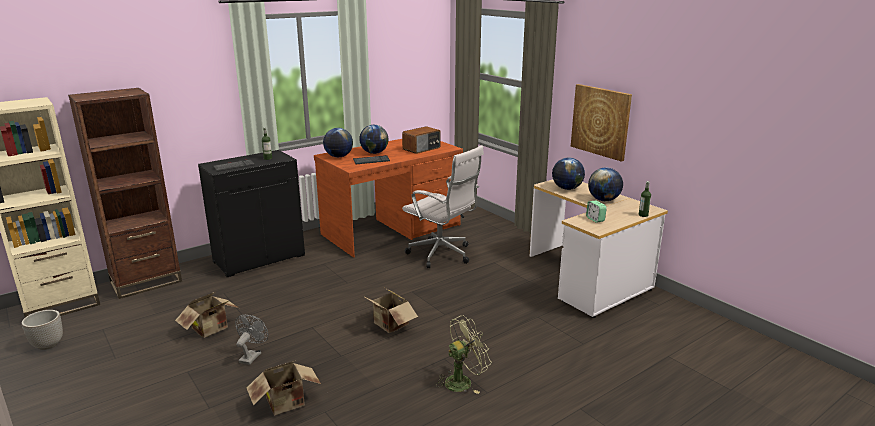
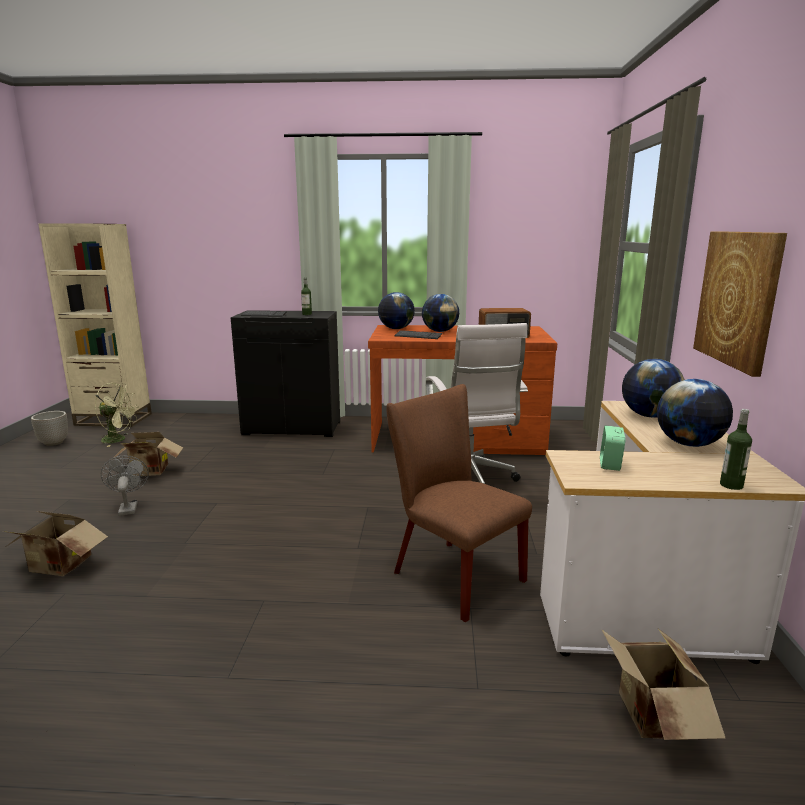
camera: 40 degrees right, 5 degrees down
brown bookcase [68,88,182,299] -> none
grey fan [235,315,269,365] -> grey fan turned 75 degrees counterclockwise [101,456,149,516]
cardboard box [363,288,418,333] -> cardboard box moved to [601,629,725,740]
green fan [436,315,491,394] -> green fan moved to [95,383,139,447]
none -> brown chair [387,384,532,622]

